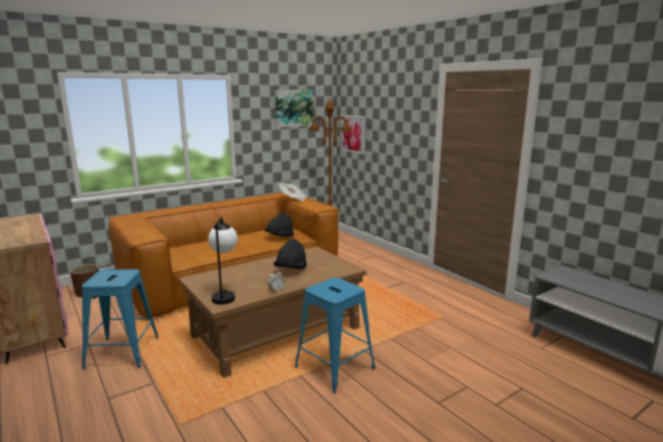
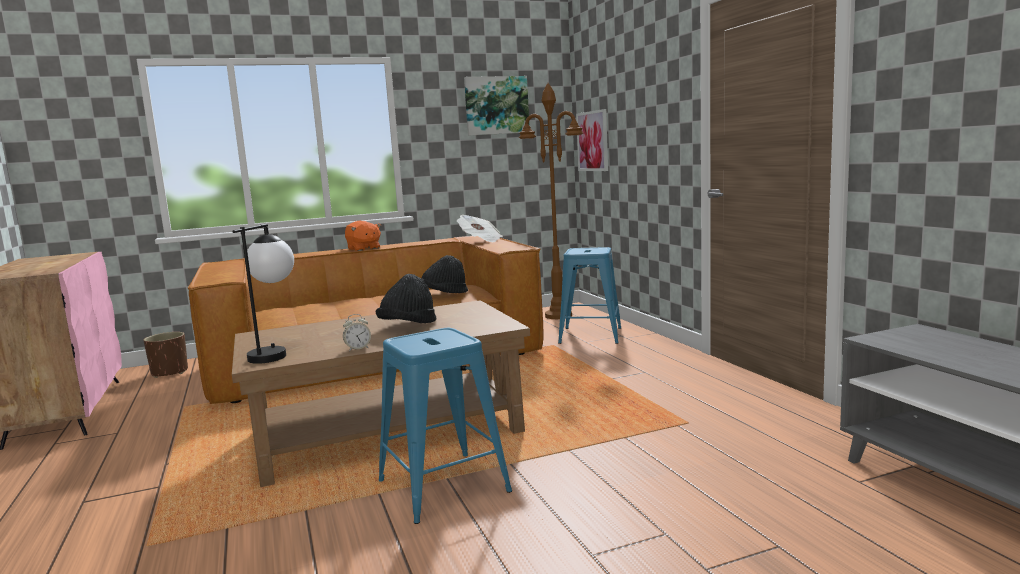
camera: 15 degrees right, 5 degrees down
blue stool [82,269,159,369] -> blue stool moved to [558,247,621,344]
none -> orange plush toy [345,221,381,251]

